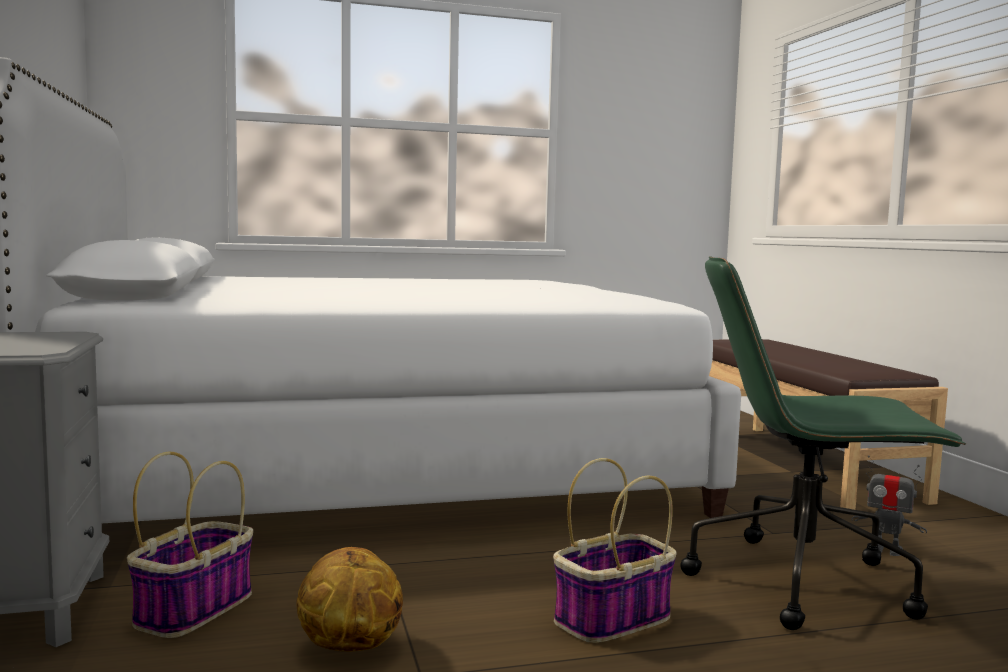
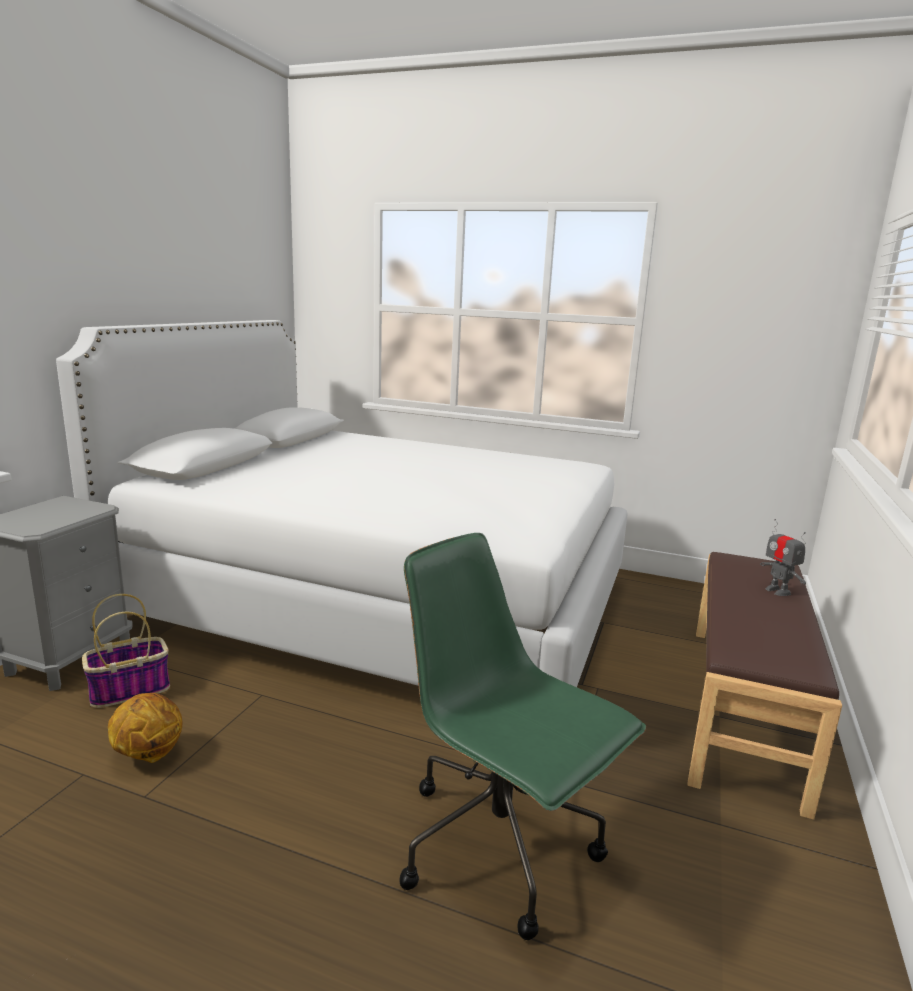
camera: 35 degrees right, 10 degrees up
basket [553,458,677,643] -> none
toy robot [852,455,927,556] -> toy robot moved to [760,519,806,596]

